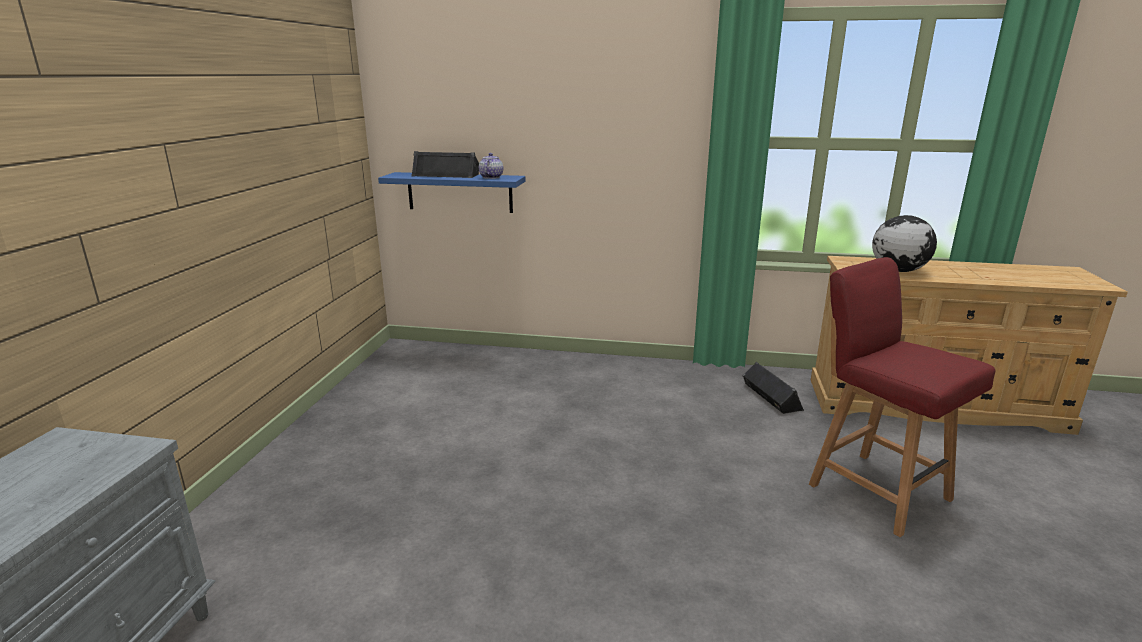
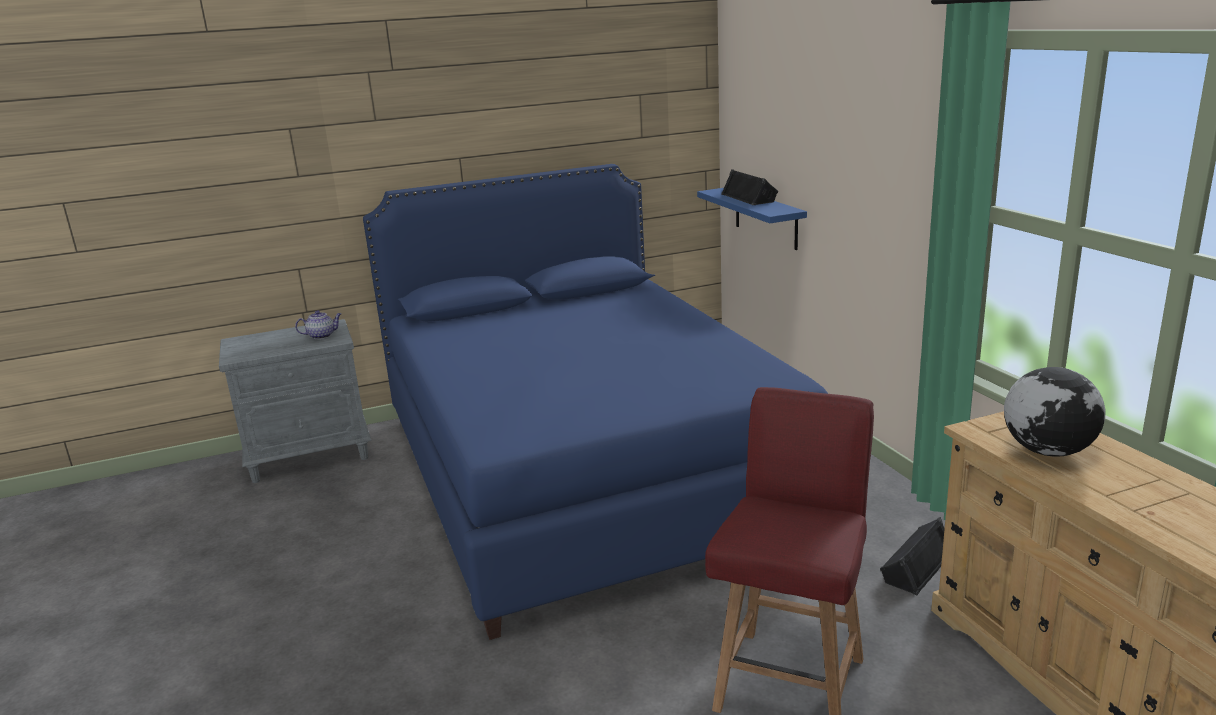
camera: 60 degrees right, 0 degrees up
teapot [479,153,503,179] -> teapot moved to [295,310,341,339]
none -> blue bed [363,164,828,640]

